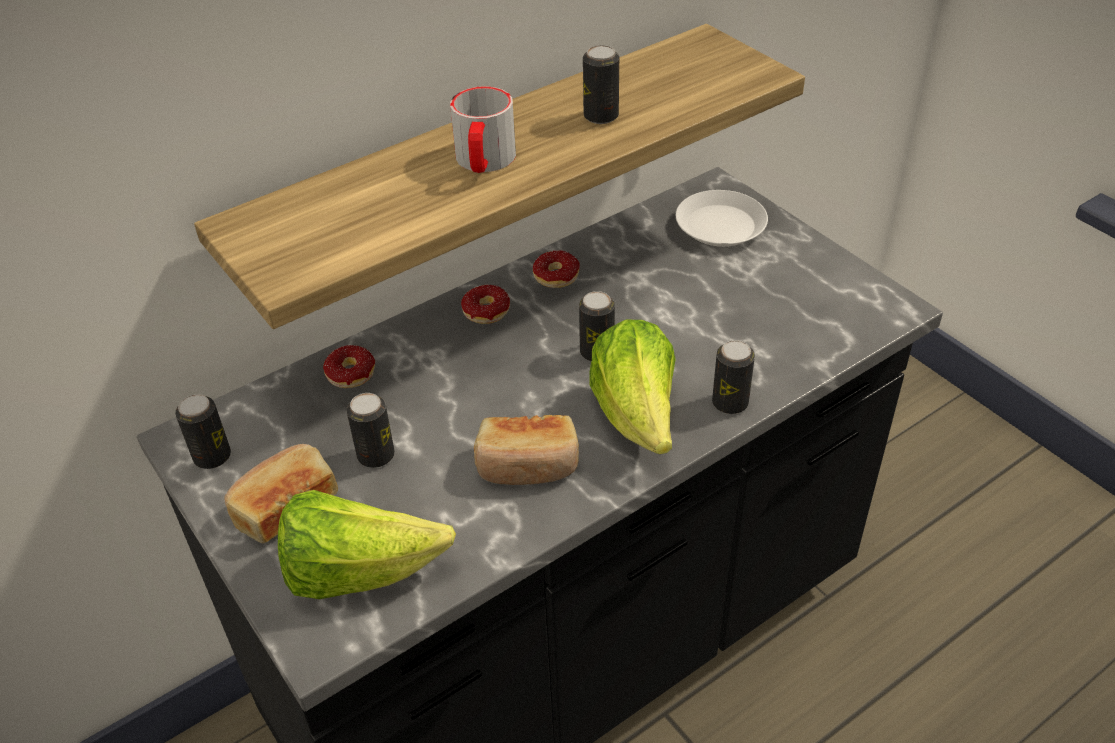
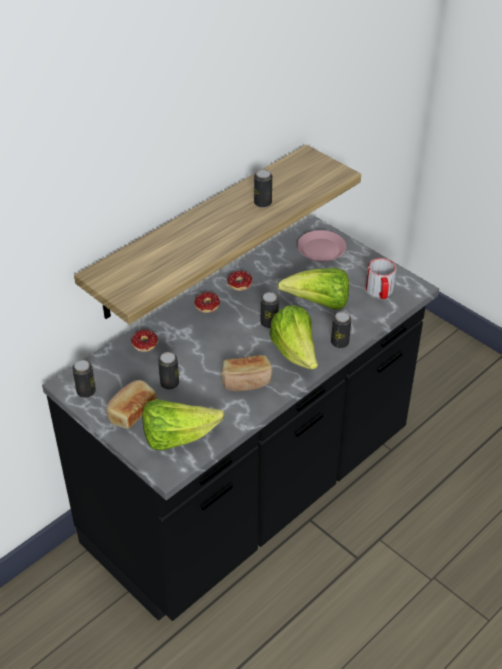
camera: 10 degrees left, 0 degrees up
mug [450,86,516,173] -> mug moved to [366,258,396,299]
white plate [676,190,768,247] -> pink plate [297,230,346,262]
none -> lettuce [278,268,349,309]

